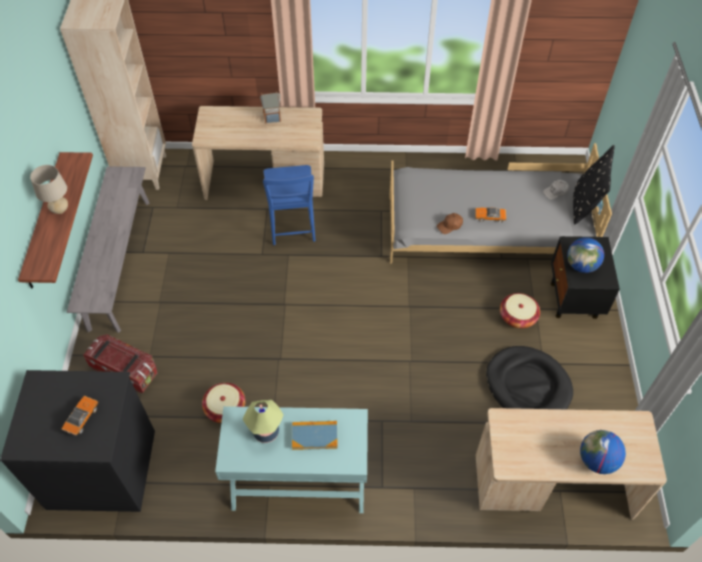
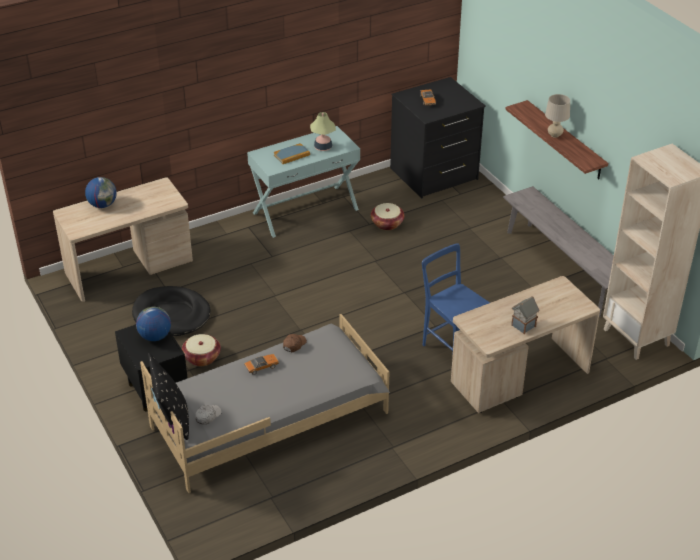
camera: 150 degrees right, 15 degrees down
storage box [83,334,157,393] -> none

